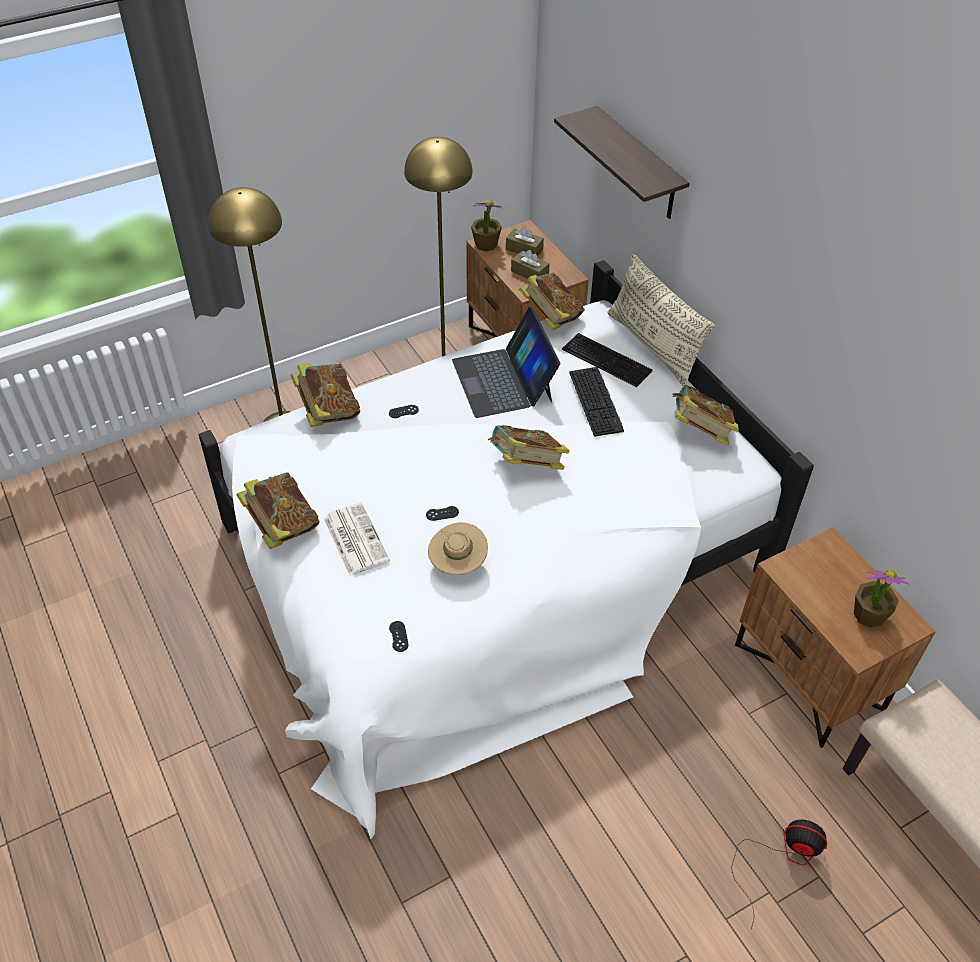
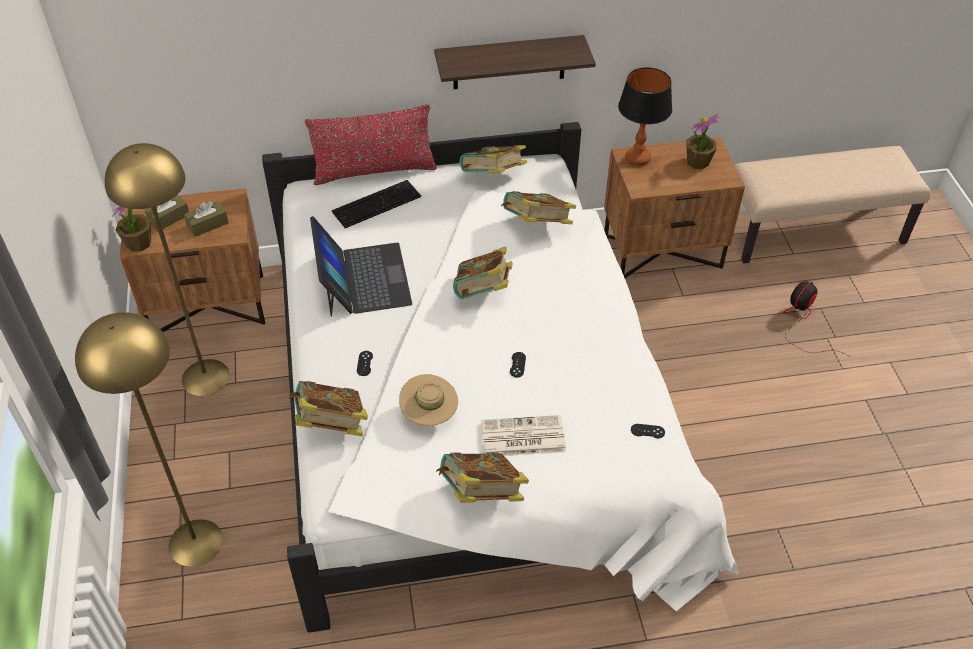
camera: 70 degrees left, 0 degrees up
beige hat [428,522,488,575] -> beige hat moved to [399,374,458,426]
laptop [452,306,560,418] -> laptop turned 105 degrees counterclockwise [310,216,412,317]
book [519,272,585,330] -> book moved to [501,191,576,224]
shelf [554,106,690,219] -> shelf moved to [434,35,596,89]
keyboard [569,367,624,437] -> none
beige pillow [608,254,715,386] -> red pillow [305,104,437,185]
none -> table lamp [618,67,672,166]

